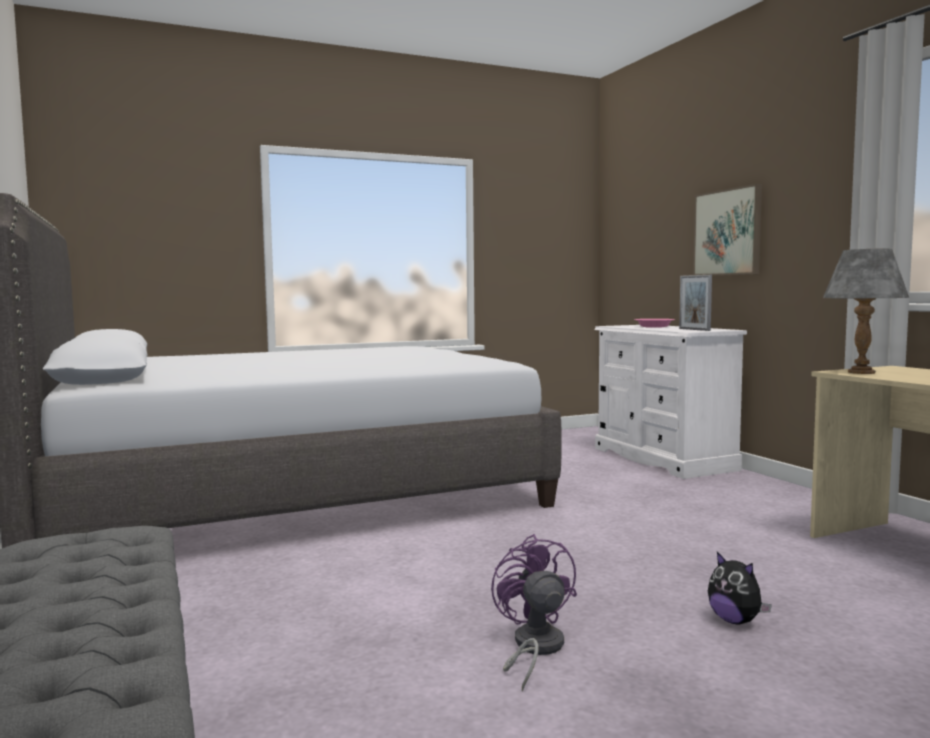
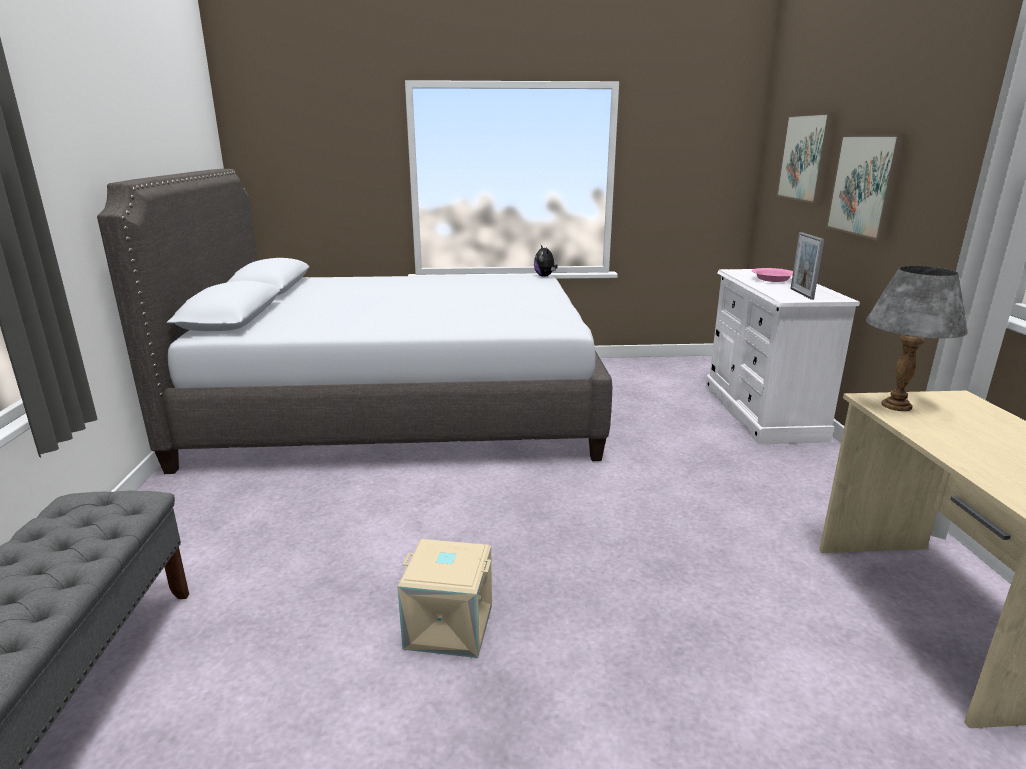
camera: 20 degrees right, 15 degrees up
purple fan [491,534,577,692] -> beige storage box [397,539,492,658]
plush toy [708,552,772,624] -> plush toy moved to [534,245,558,277]
none -> picture [777,112,835,204]

